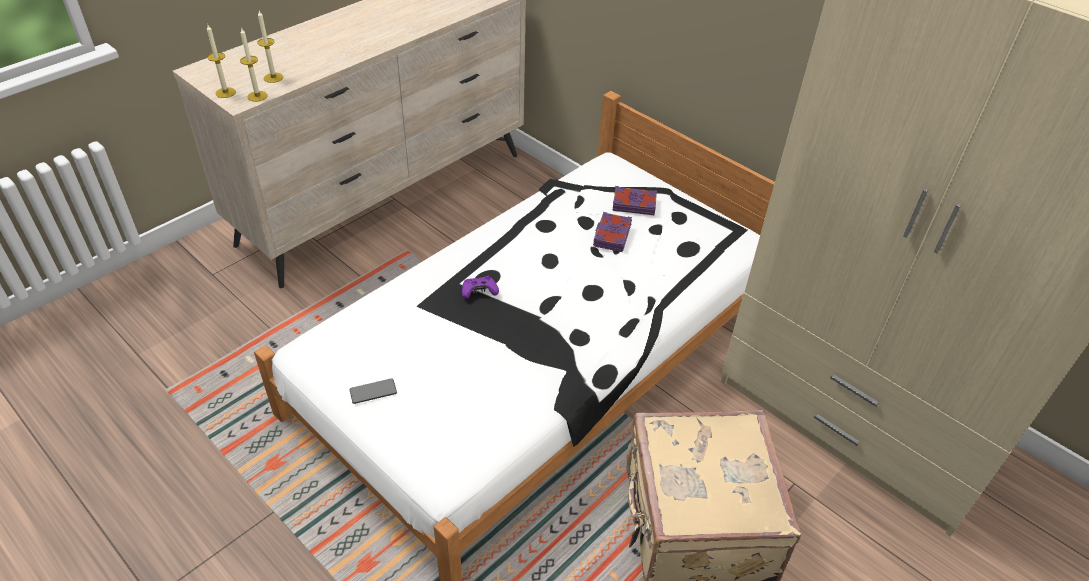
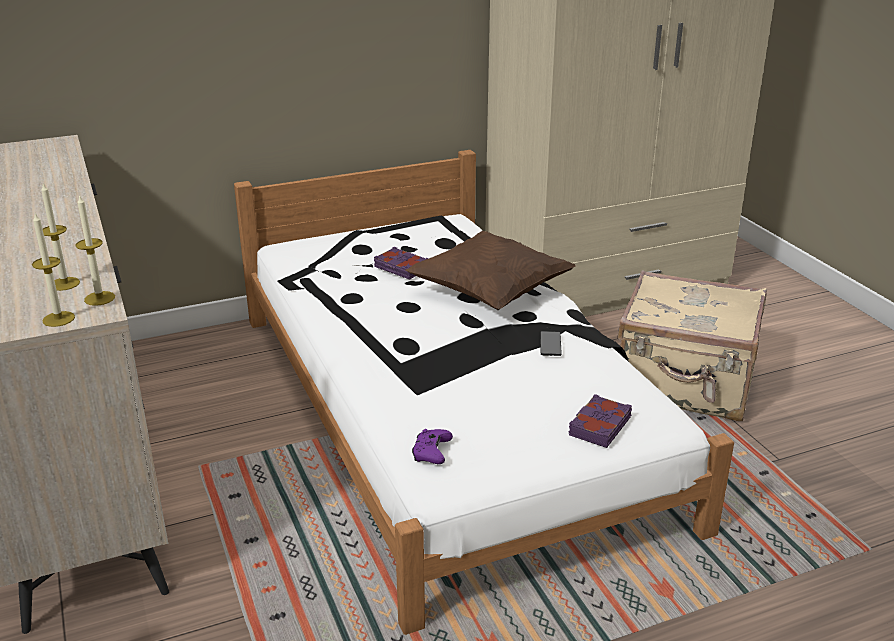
camera: 65 degrees left, 15 degrees down
phone [350,378,397,404] -> phone moved to [540,331,562,356]
purple game controller [462,276,499,299] -> purple game controller moved to [412,429,453,464]
purple book [612,186,657,215] -> purple book moved to [569,394,632,448]
none -> brown pillow [405,231,576,310]

